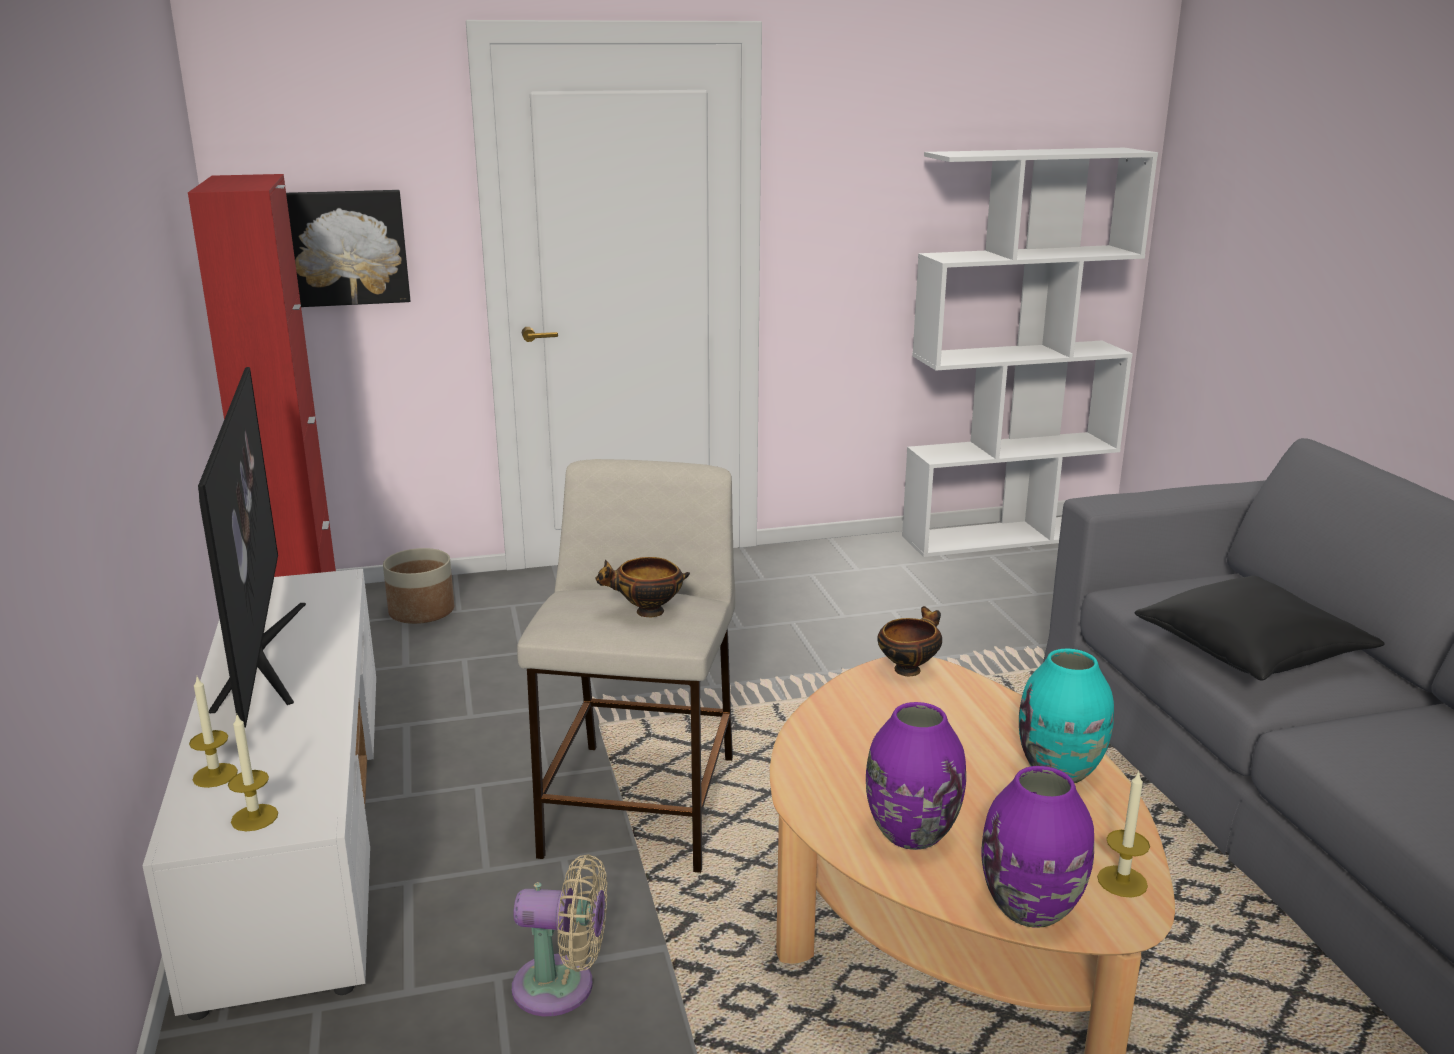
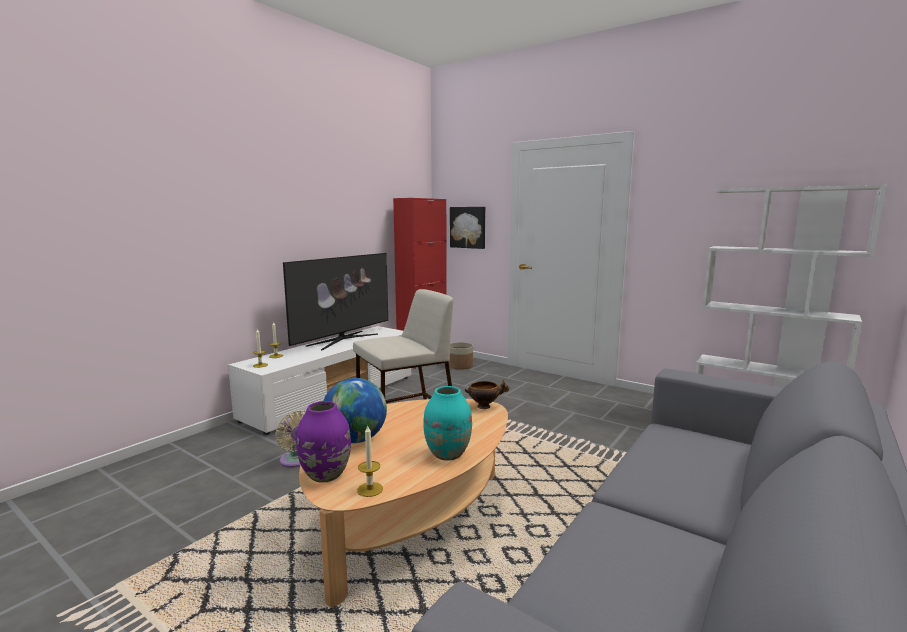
camera: 50 degrees right, 10 degrees down
bowl [595,557,690,617] -> none
purple vase [866,702,966,850] -> globe [323,378,387,443]
black pillow [1135,576,1385,680] -> none

